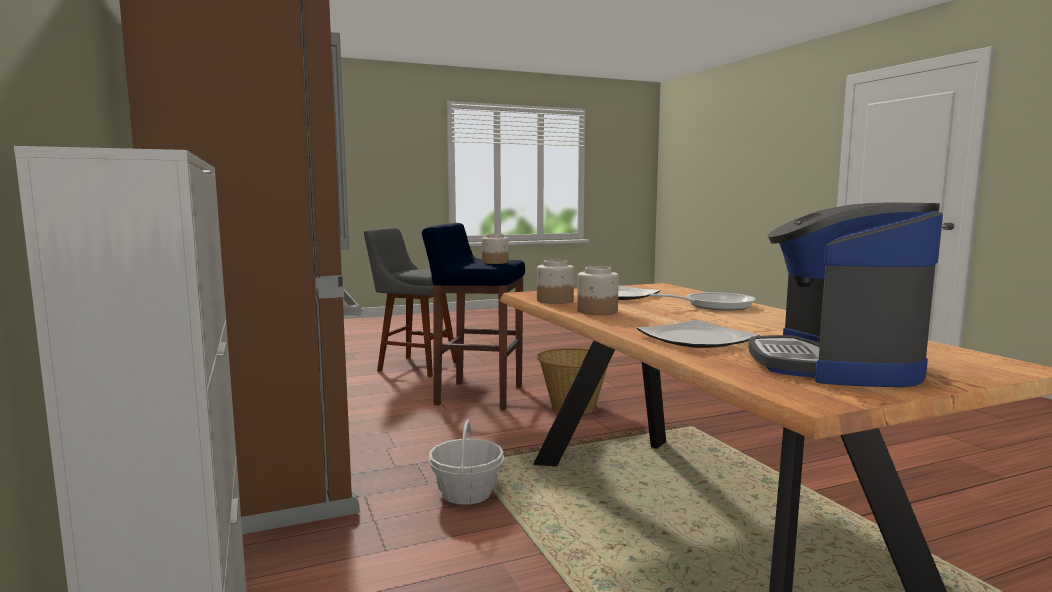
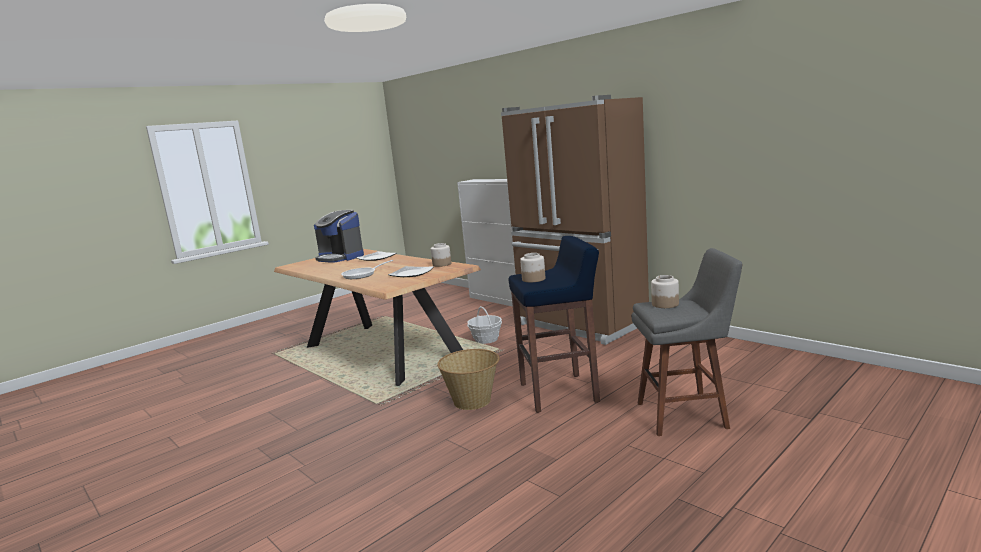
camera: 160 degrees right, 5 degrees up
jar [577,266,619,315] -> jar moved to [651,275,679,308]
coffee machine [749,203,943,387] -> coffee machine turned 135 degrees clockwise [314,210,364,263]

